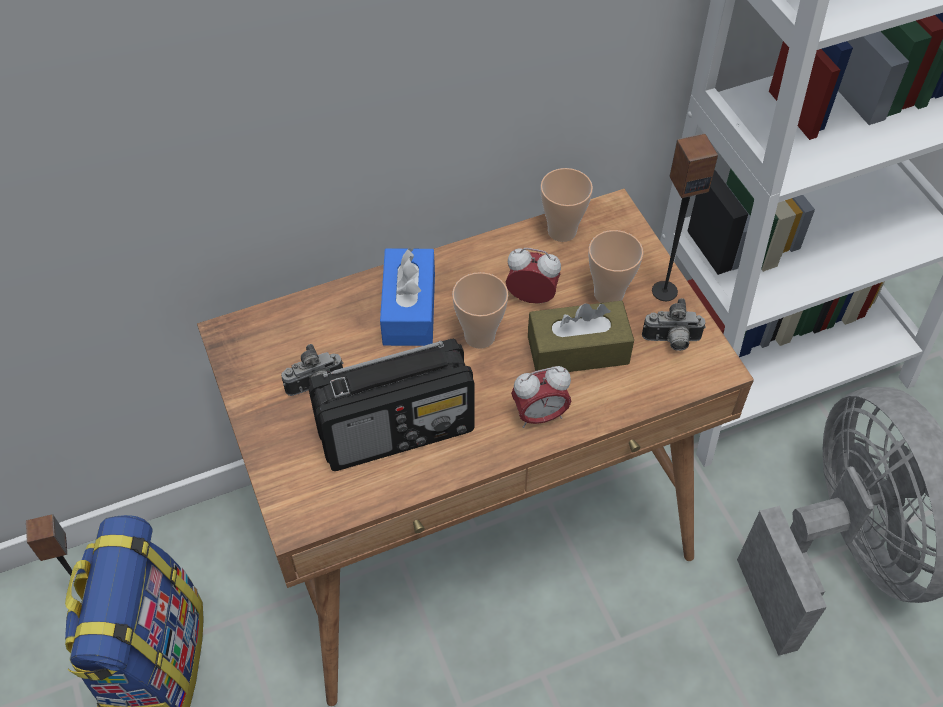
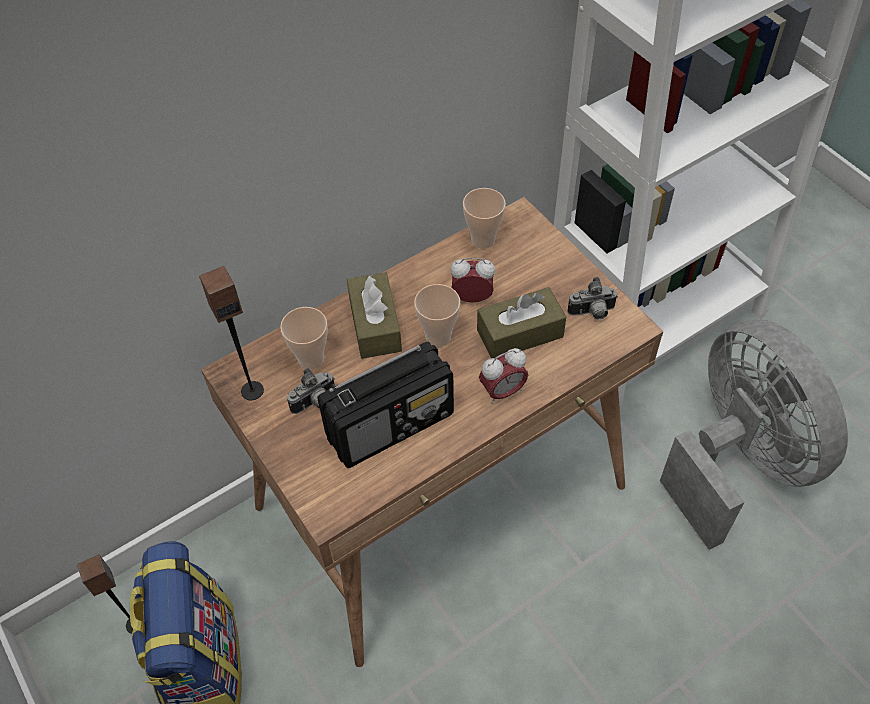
camera: 10 degrees left, 0 degrees up
blue tissue box [380,248,435,346] -> brown tissue box [347,272,402,359]
cup [589,230,643,303] -> cup moved to [280,307,328,370]
speaker [652,133,718,301] -> speaker moved to [199,265,264,400]

